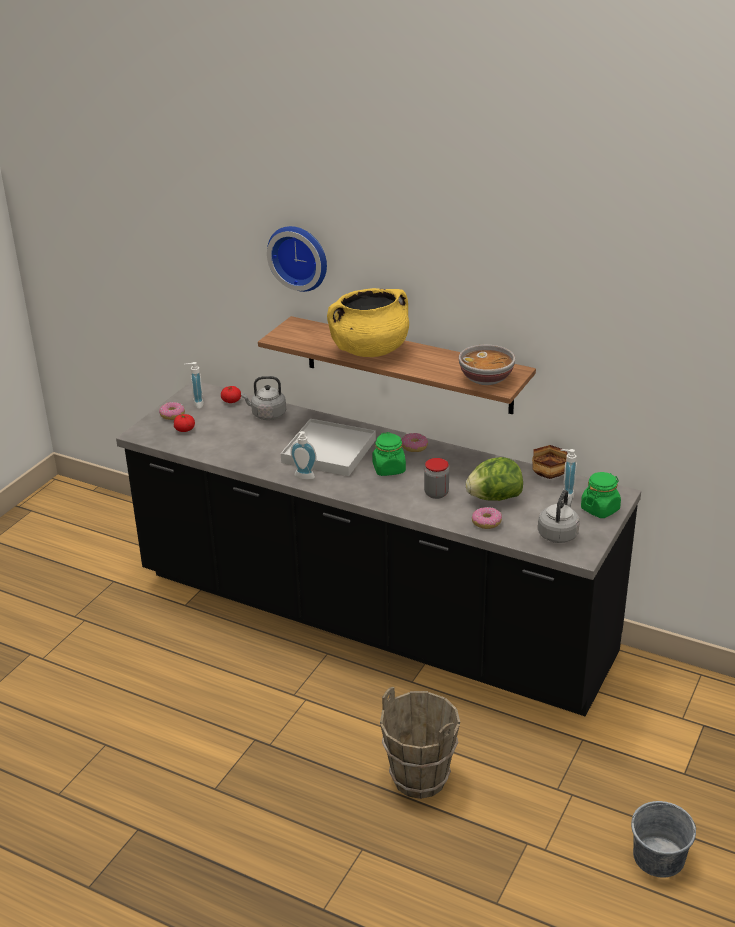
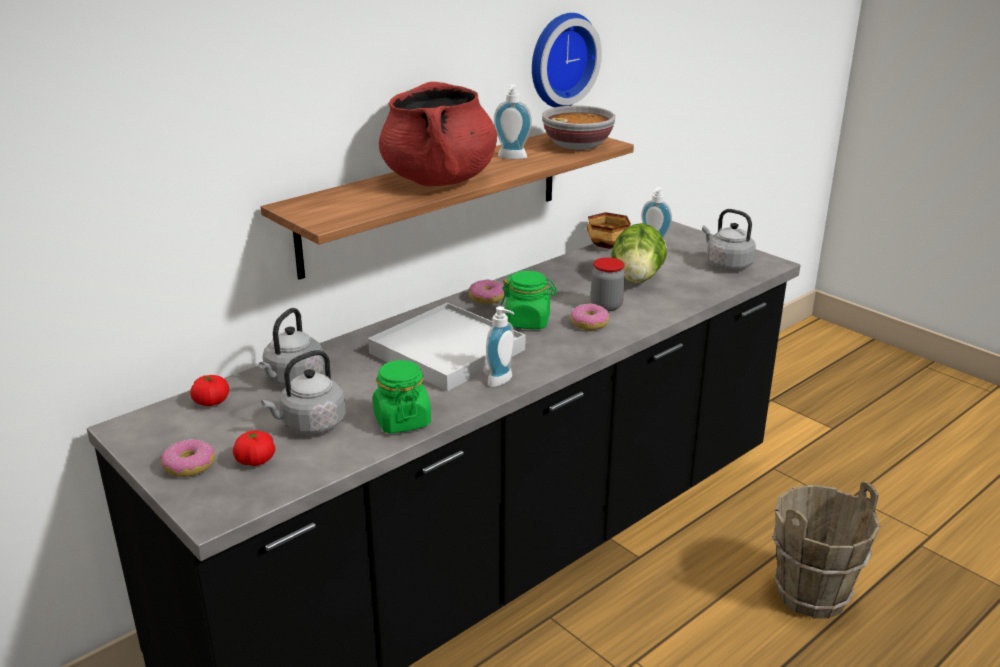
camera: 70 degrees left, 5 degrees down
soap dispenser [184,362,204,409] -> soap dispenser moved to [494,84,532,159]
wall clock [267,226,327,292] -> wall clock moved to [532,13,602,107]
yellow cooking pot [327,288,409,357] -> red cooking pot [379,82,497,186]
donut [472,507,502,529] -> donut moved to [570,303,609,330]
green jar [581,472,621,518] -> green jar moved to [373,360,431,434]
grey bucket [631,801,696,877] -> none
none -> grey kettle [261,350,346,435]

